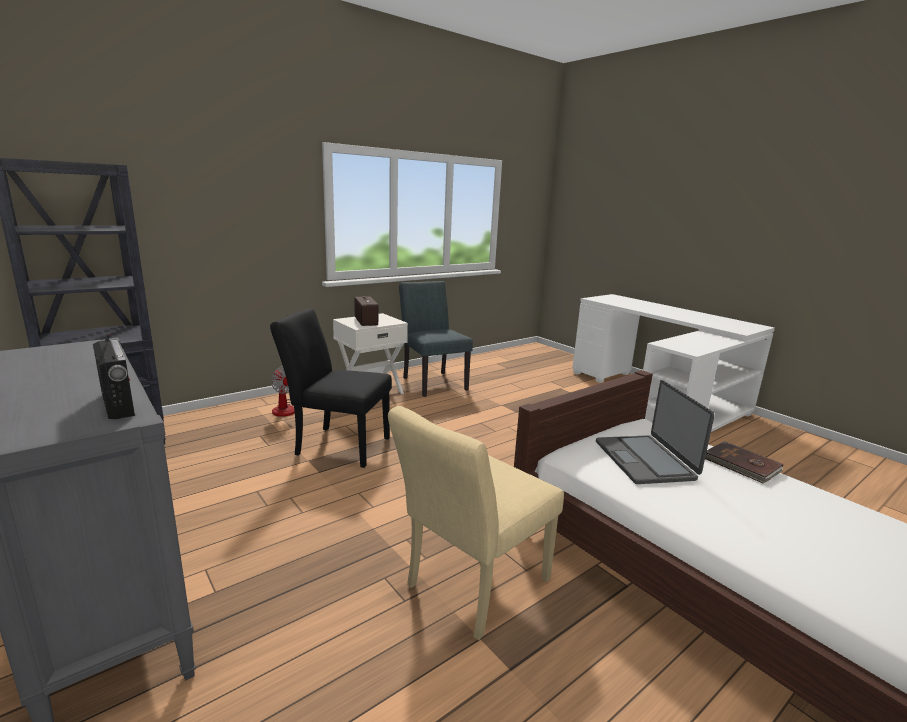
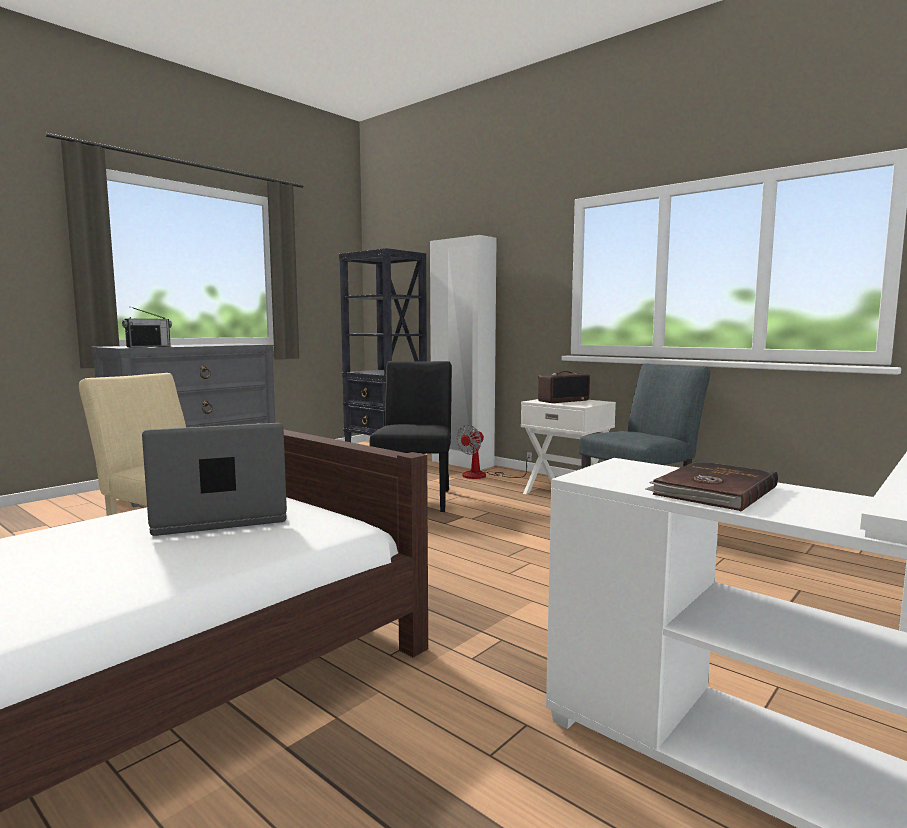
camera: 80 degrees right, 10 degrees down
brown book [705,441,784,484] -> brown book moved to [645,461,778,511]
none -> white wardrobe [430,235,497,470]

